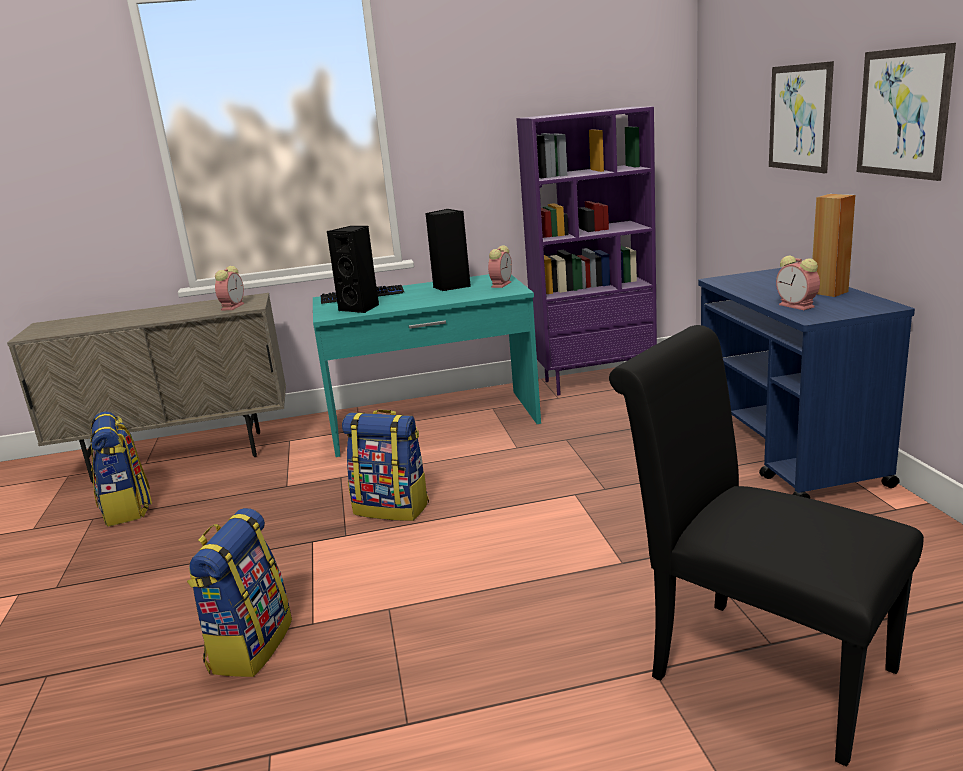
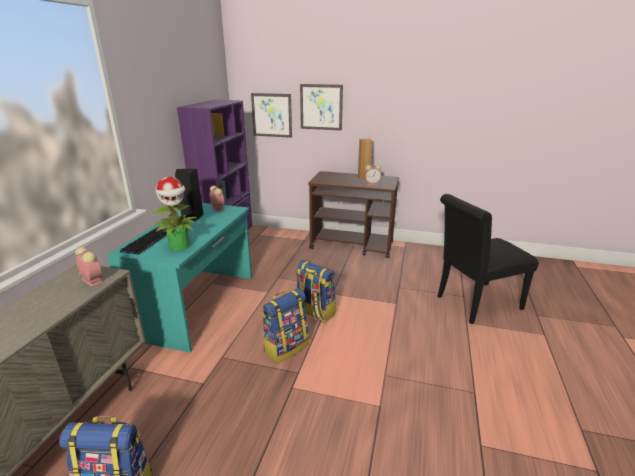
camera: 65 degrees left, 5 degrees up
backpack [187,508,292,677] -> backpack moved to [296,260,336,323]
black speaker [327,226,379,313] -> potted plant [152,177,197,251]
blue cart [698,268,915,498] -> brown cart [308,171,399,258]
picture [857,43,956,181] -> picture moved to [251,93,292,138]

